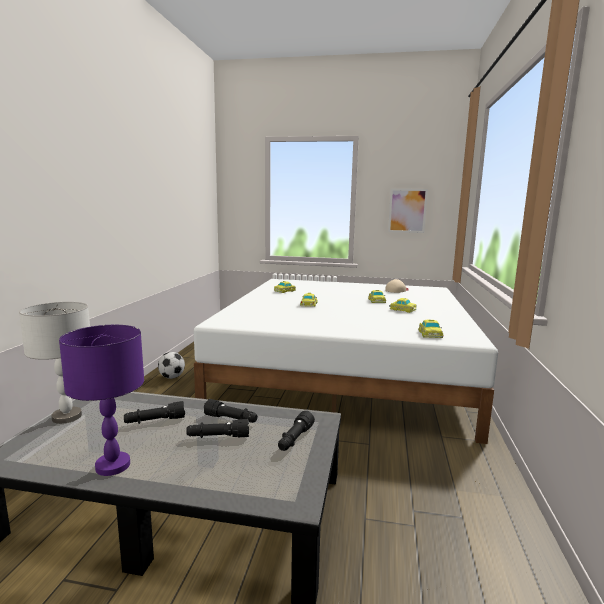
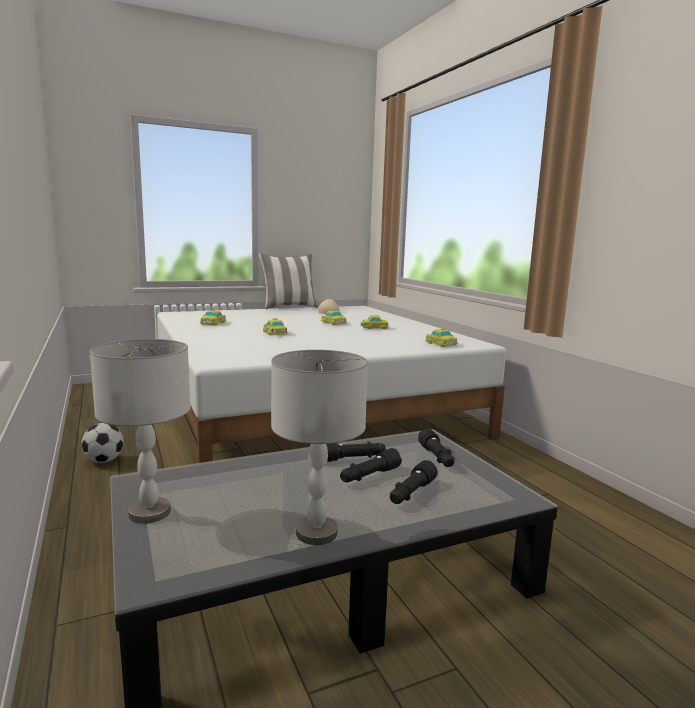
camera: 35 degrees left, 0 degrees up
purple table lamp [59,325,144,476] -> grey table lamp [271,350,368,545]
black flashlight [124,401,185,424] -> black flashlight moved to [390,460,438,504]
picture [388,189,428,233] -> none
none -> pillow [258,254,318,309]

